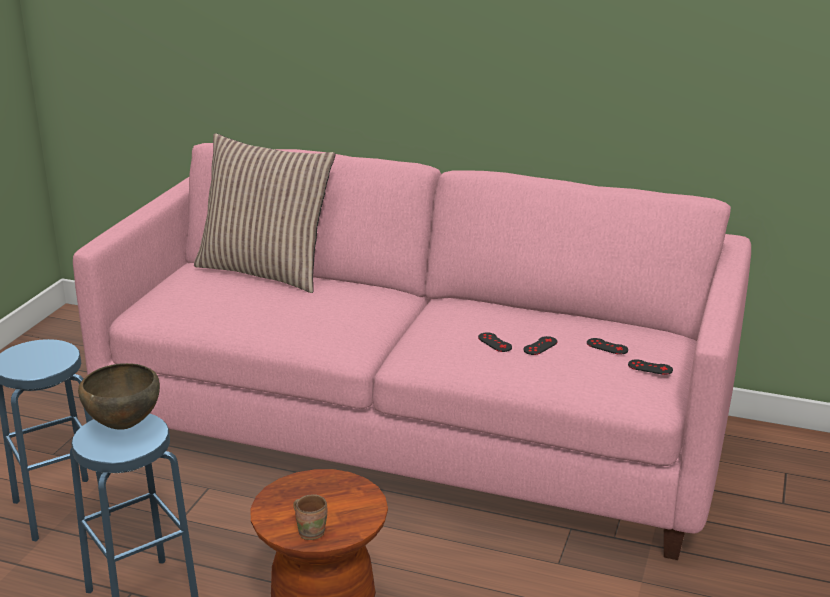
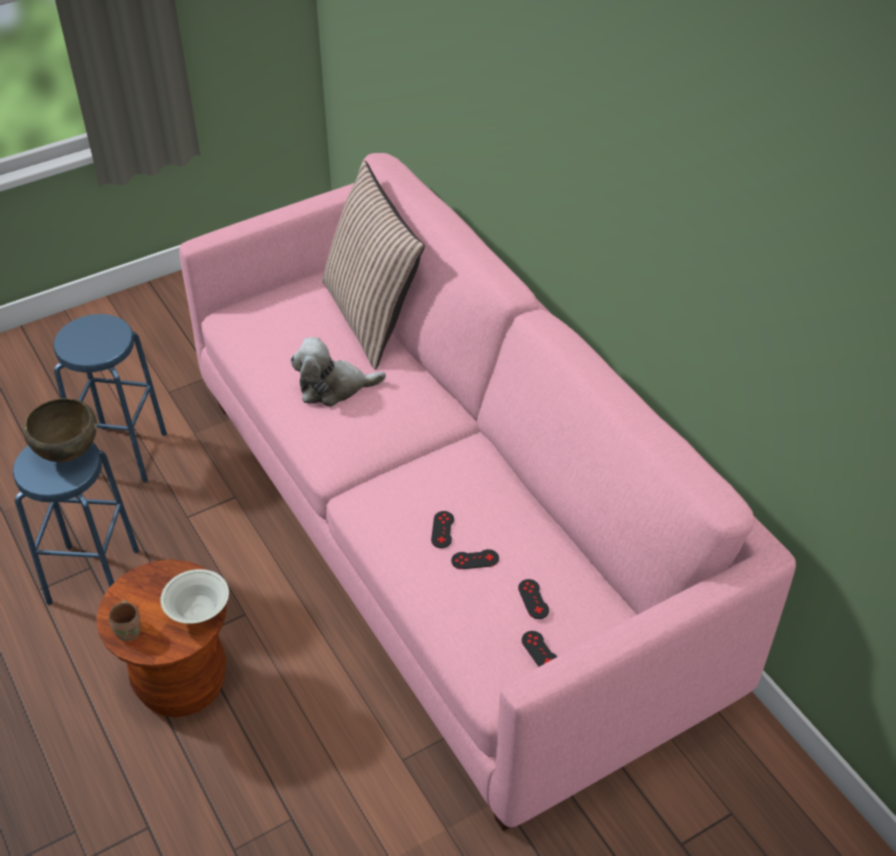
camera: 40 degrees right, 20 degrees up
none -> white bowl [160,569,229,624]
none -> plush toy [291,337,386,407]

